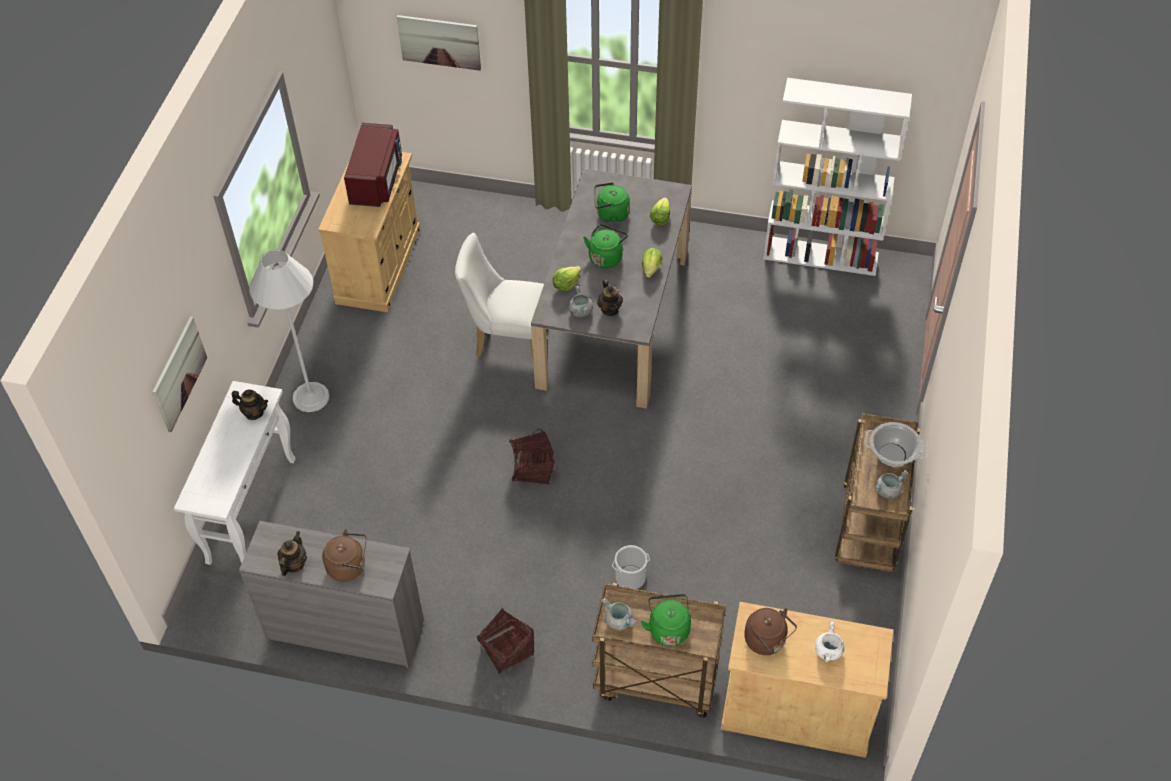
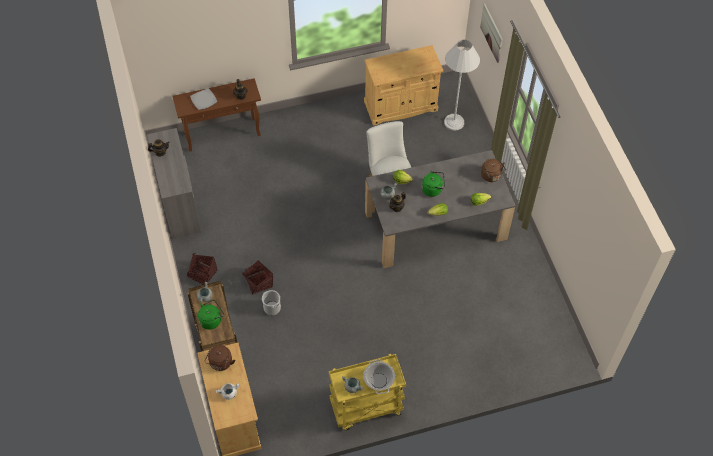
camera: 60 degrees right, 5 degrees up
picture [153,316,207,432] -> none
white console table [174,381,296,565] -> brown console table [173,78,261,152]
white floor lamp [249,250,329,412] -> white floor lamp moved to [444,40,480,130]
brown kettle [322,529,366,582] -> brown kettle moved to [481,159,506,182]
red microwave [344,123,402,207] -> none
basket [509,428,554,485] -> basket moved to [242,260,273,295]
green kettle [594,182,630,223] -> none
white bookcase [764,78,912,276] -> none
brown cart [835,413,920,572] -> yellow cart [329,354,406,430]
none -> plate [190,88,217,110]

